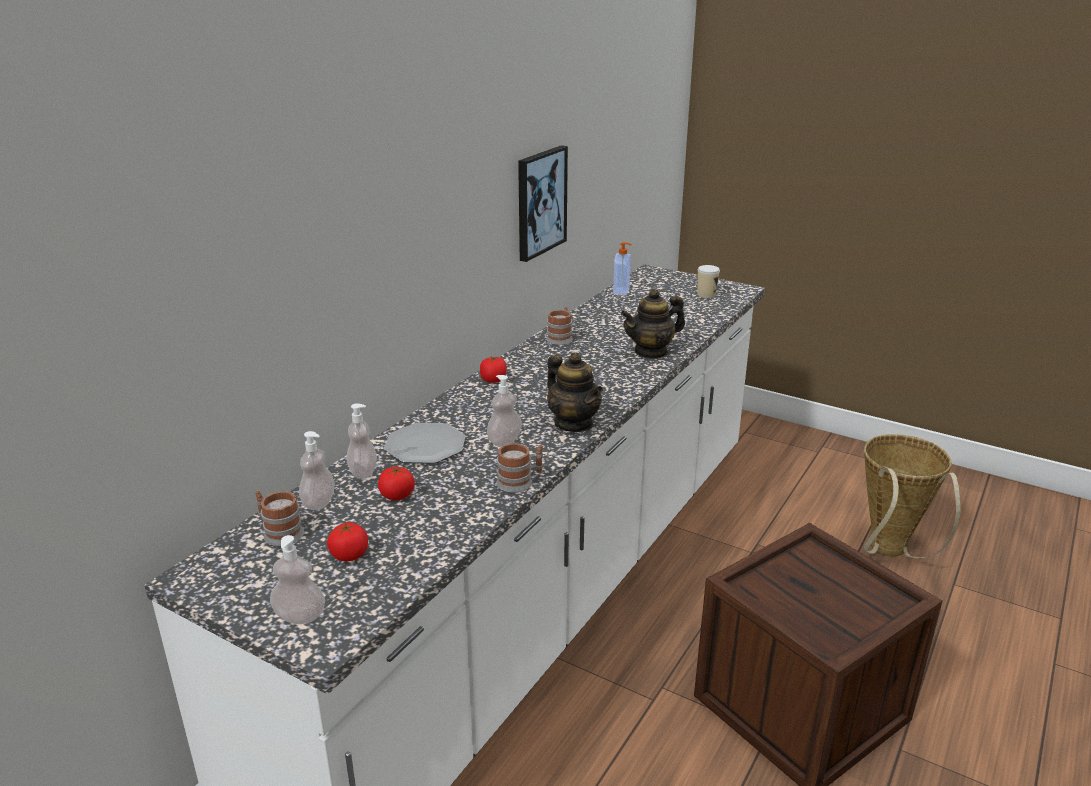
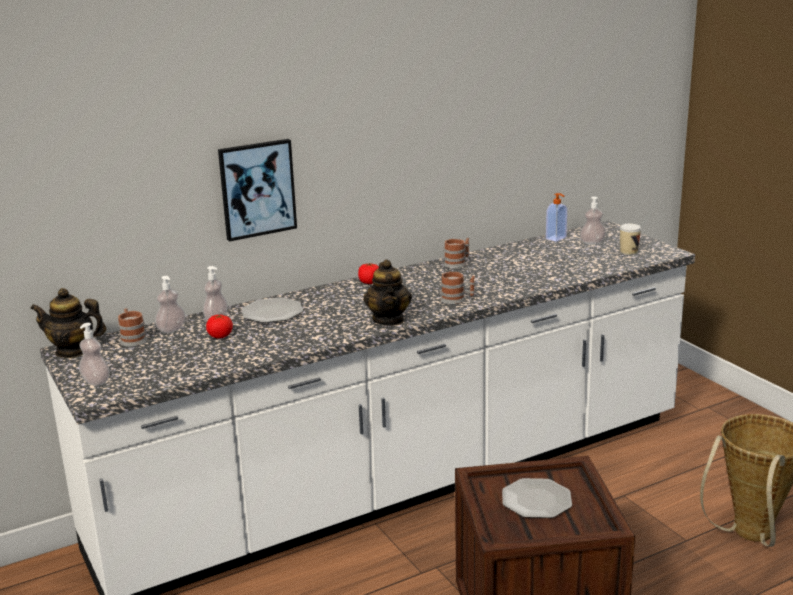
camera: 30 degrees right, 5 degrees down
tomato [327,522,368,561] -> none
soap dispenser [487,375,522,446] -> soap dispenser moved to [580,197,606,245]
mug [496,443,543,493] -> mug moved to [440,271,475,305]
picture [518,145,568,262] -> picture moved to [218,139,297,242]
teapot [621,289,685,359] -> teapot moved to [30,288,106,358]
none -> plate [502,478,572,518]

